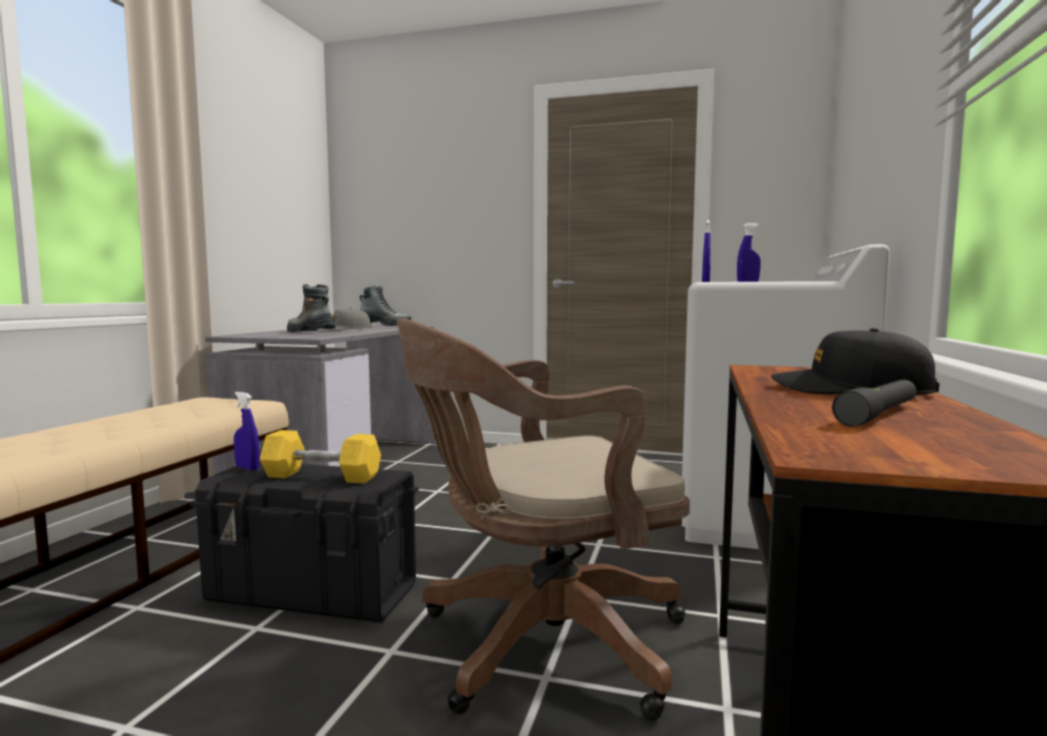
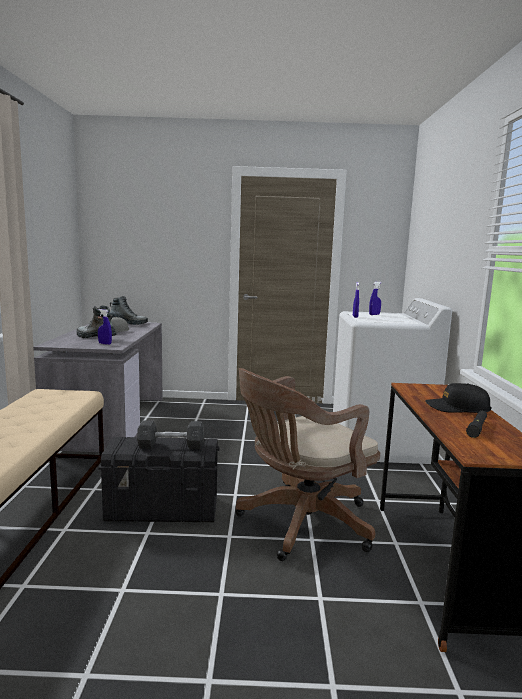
camera: 15 degrees left, 5 degrees up
blue spray bottle [234,392,260,471] -> blue spray bottle moved to [98,309,112,345]
yellow dumbbell [260,430,381,484] -> grey dumbbell [137,420,205,449]

